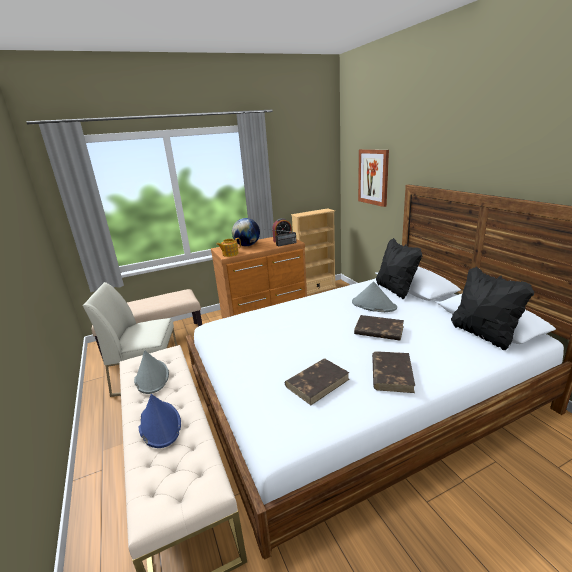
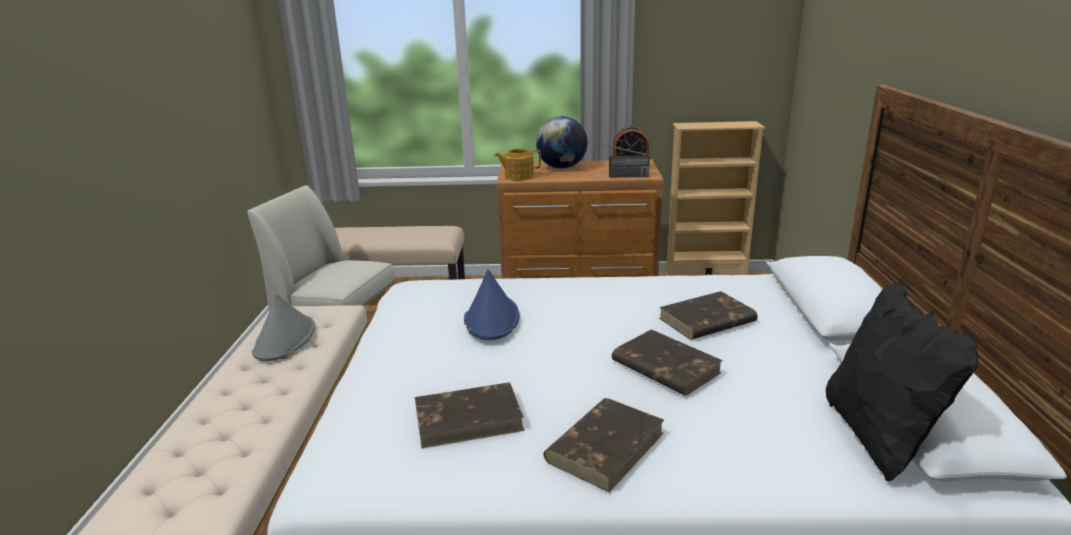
camera: 25 degrees right, 0 degrees up
blue hat [139,394,181,448] -> blue hat moved to [464,270,520,340]
grey hat [352,281,397,312] -> brown book [659,291,758,340]
picture [358,149,389,207] -> none
black pillow [376,238,422,299] -> none

